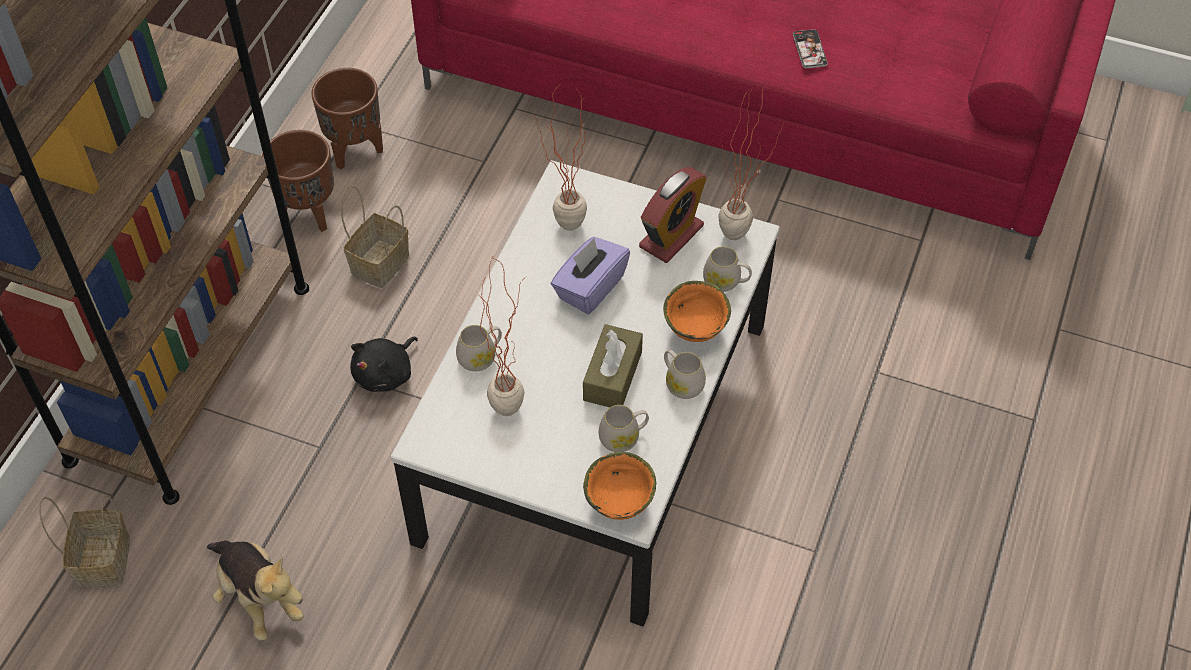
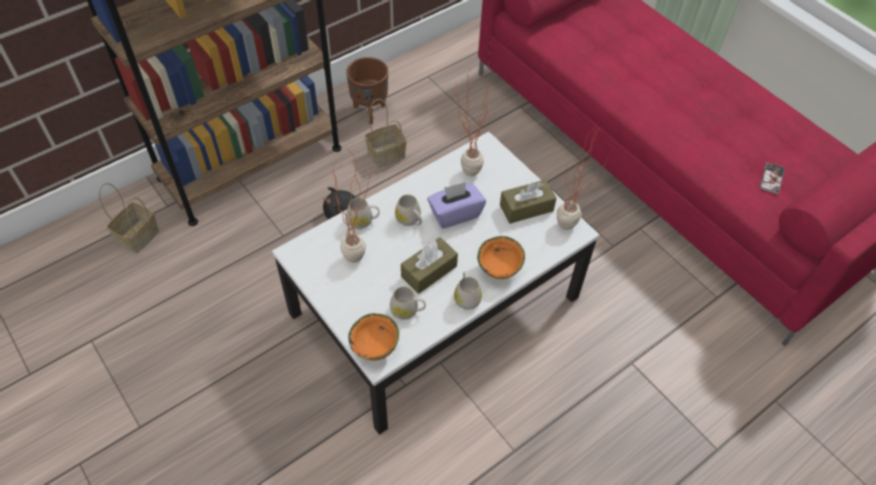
camera: 30 degrees right, 0 degrees up
plush toy [207,541,304,641] -> none
brown planter [311,68,383,170] -> none
alarm clock [639,167,707,263] -> brown tissue box [500,180,557,224]
white mug [703,246,752,292] -> white mug moved to [395,195,422,226]
phone [793,29,828,68] -> phone moved to [760,162,785,194]

